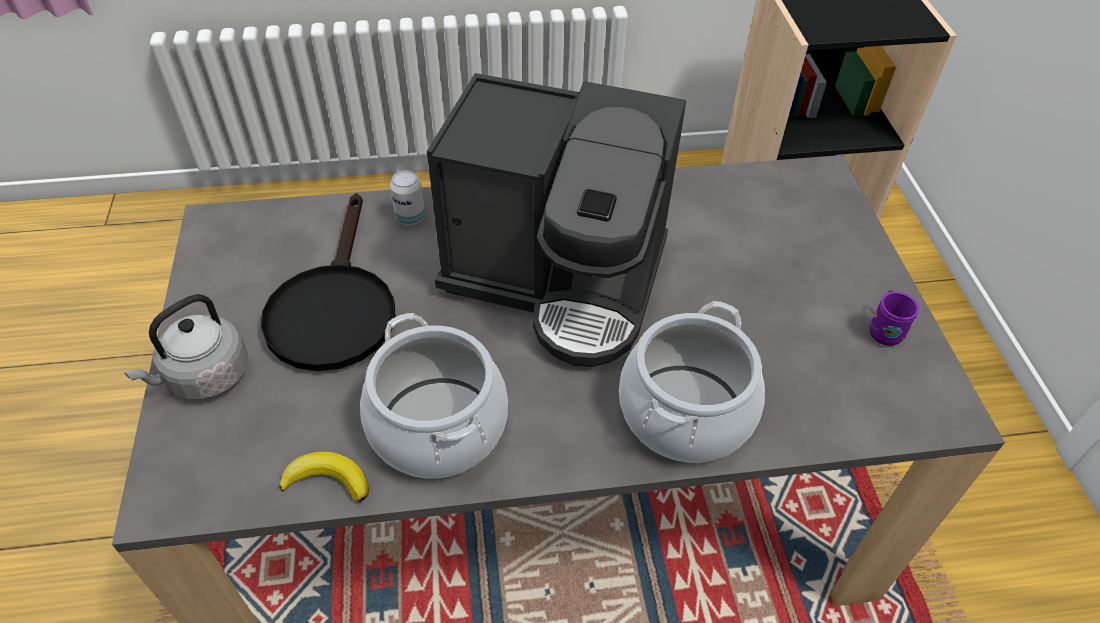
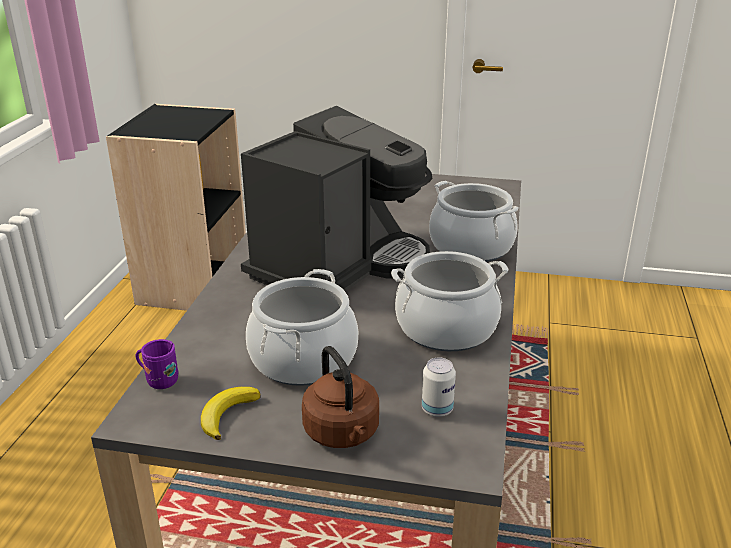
camera: 70 degrees left, 20 degrees down
grey kettle [124,294,248,400] -> brown kettle [302,346,379,448]
black frying pan [261,193,396,371] -> cooking pot [246,269,358,386]
banana [279,451,369,502] -> banana moved to [201,387,261,440]
can [390,170,425,225] -> can moved to [422,357,456,417]
purple mug [870,291,919,346] -> purple mug moved to [135,339,179,389]

